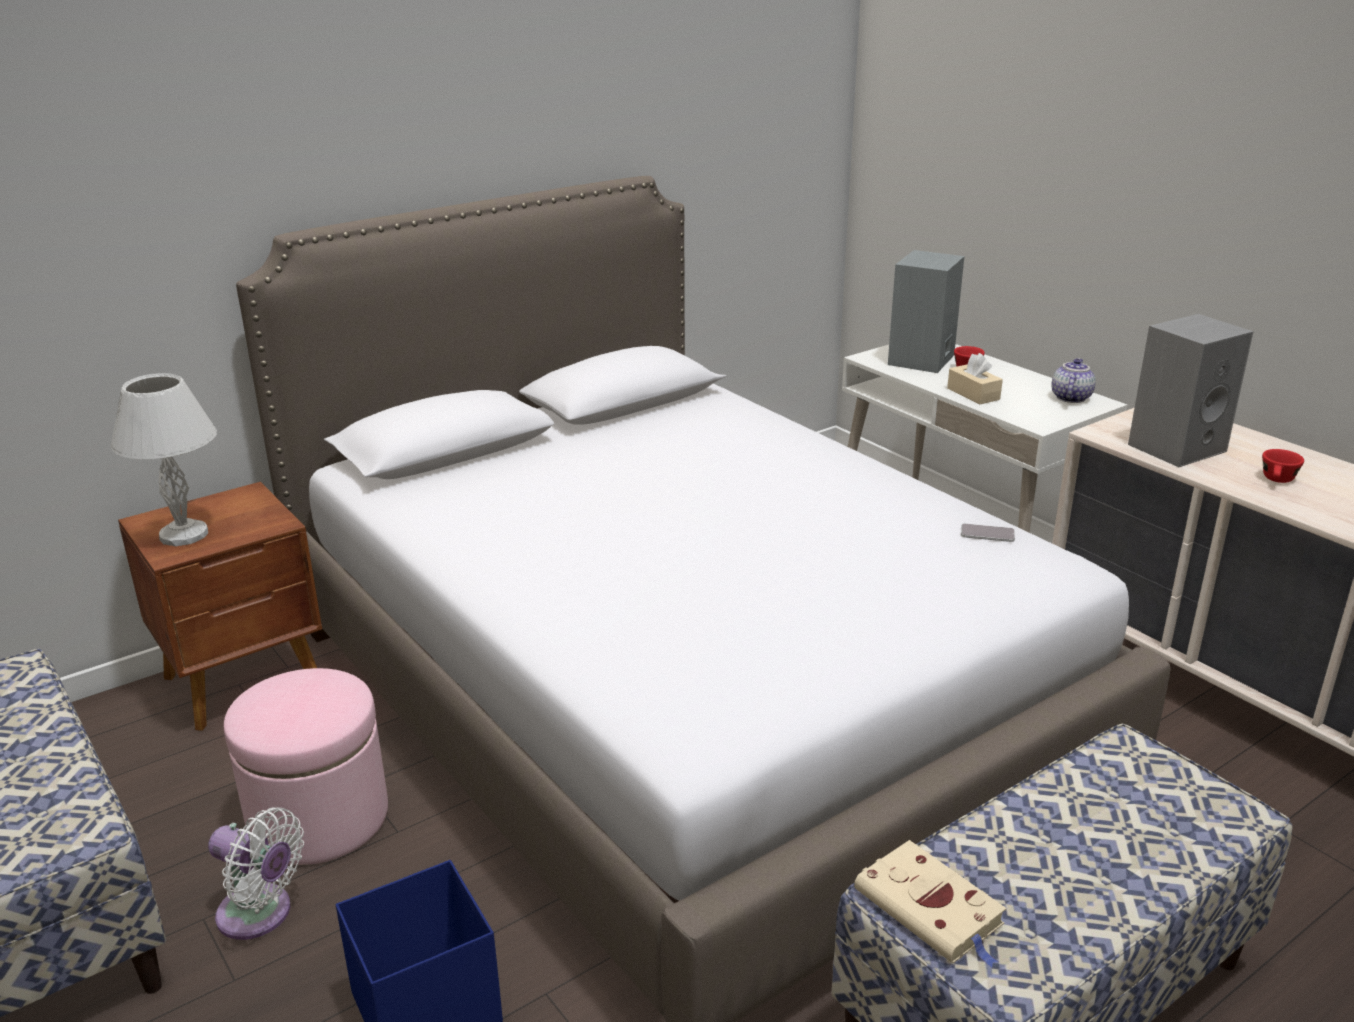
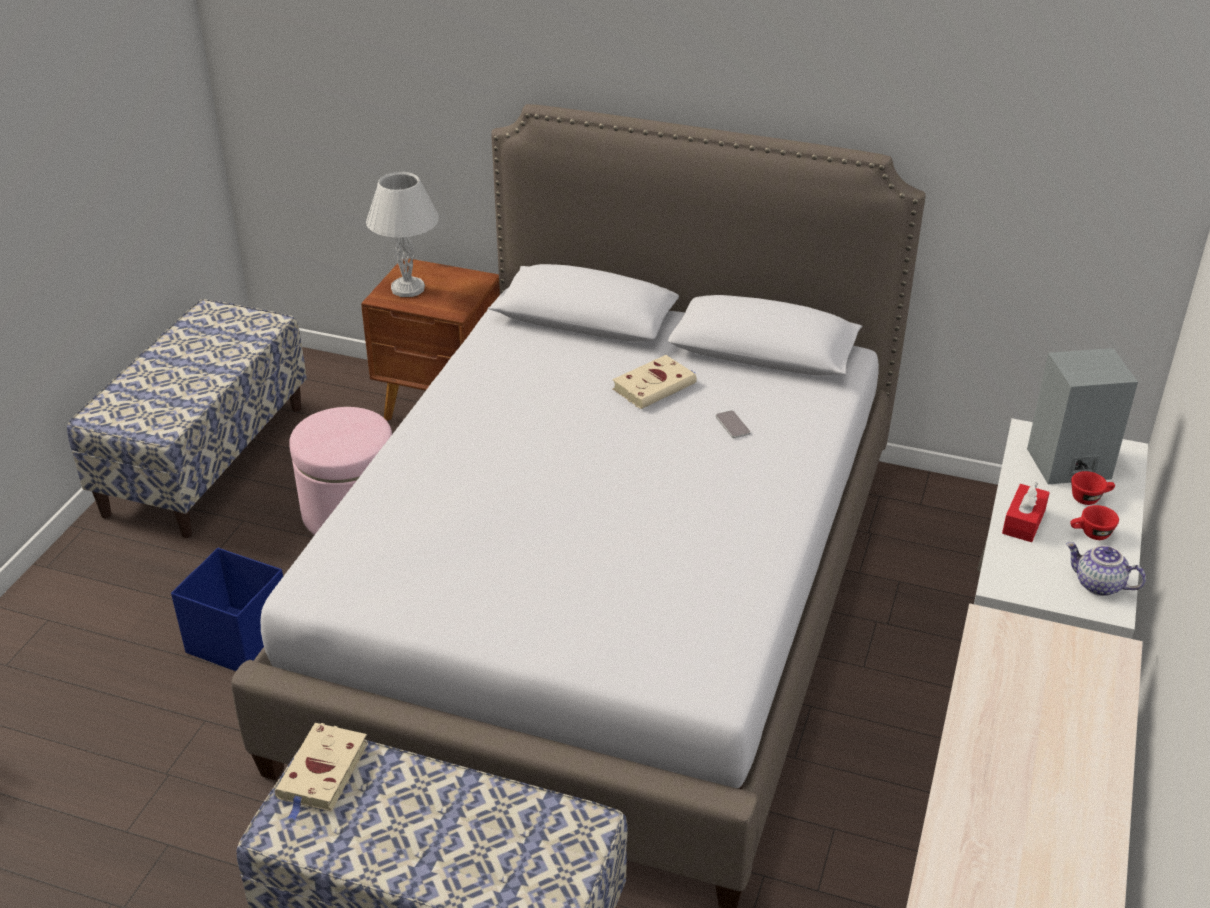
camera: 55 degrees right, 10 degrees up
white fan [208,807,304,940] -> none
beige tissue box [947,353,1003,404] -> red tissue box [1002,482,1050,542]
phone [961,524,1015,542] -> phone moved to [716,410,751,438]
teapot [1051,358,1096,403] -> teapot turned 135 degrees counterclockwise [1066,542,1146,596]
grey speaker [1128,314,1254,467] -> none
red cup [1262,449,1304,483] -> red cup moved to [1070,505,1119,540]
none -> beige book [612,355,697,409]

